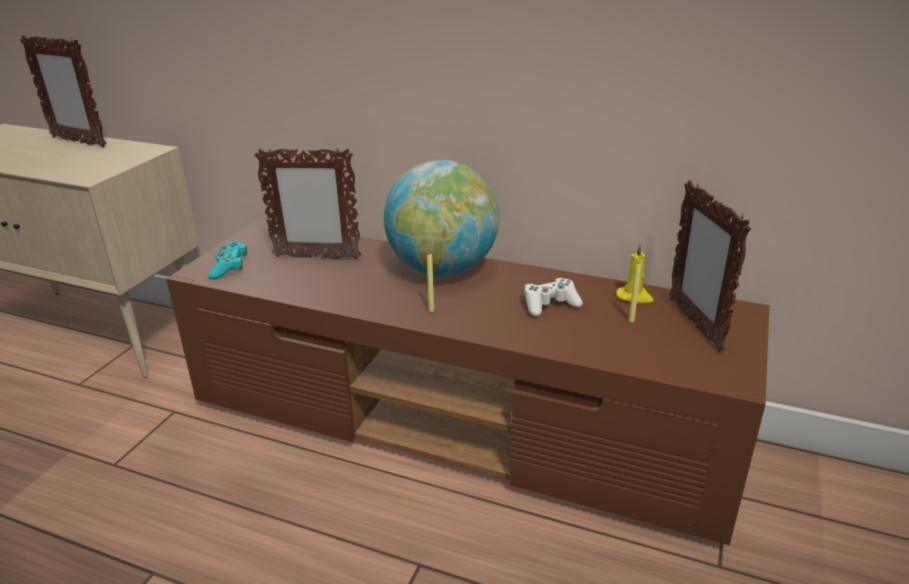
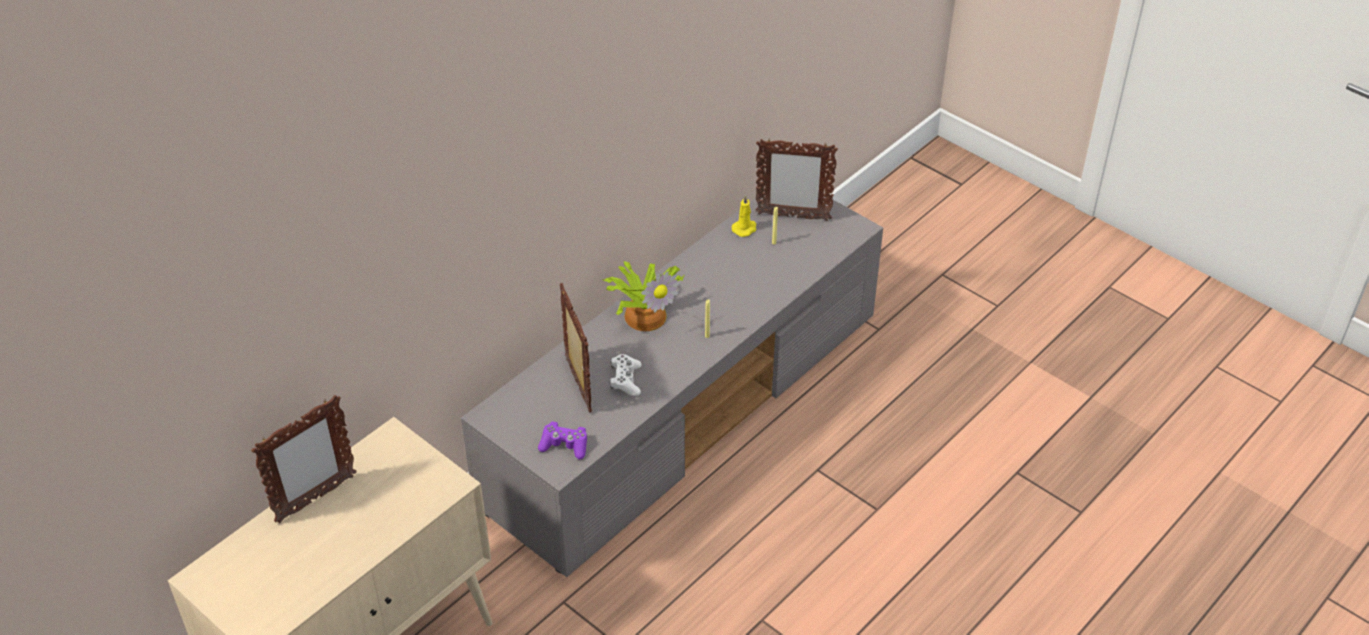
camera: 70 degrees left, 15 degrees up
brown tv stand [166,220,769,545] -> grey tv stand [461,197,883,577]
turquoise game controller [208,242,247,279] -> purple game controller [538,422,587,460]
picture frame [254,147,361,260] -> picture frame turned 45 degrees counterclockwise [560,283,592,412]
globe [384,160,499,276] -> potted plant [602,261,684,331]
white game controller [524,278,583,317] -> white game controller moved to [610,354,642,396]

